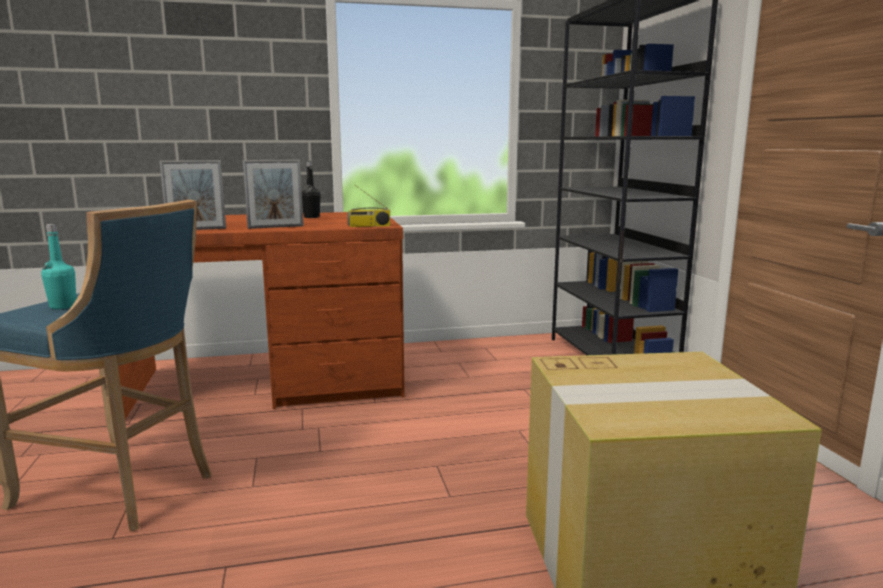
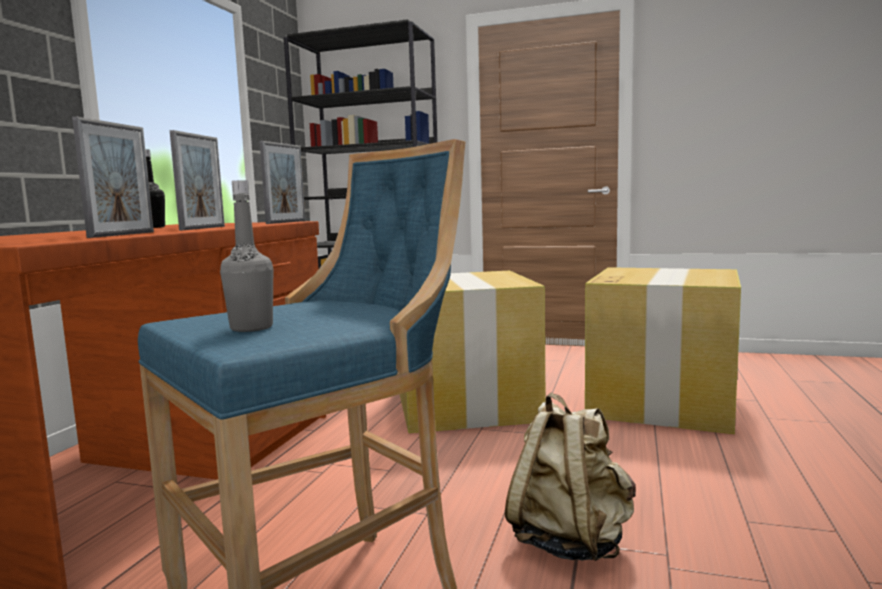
camera: 60 degrees left, 5 degrees down
turquoise bottle [41,224,77,309] -> grey bottle [220,180,273,332]
radio [347,185,390,227] -> picture frame [260,141,305,224]
none -> cardboard box [400,271,545,433]
none -> beige backpack [505,392,636,561]

